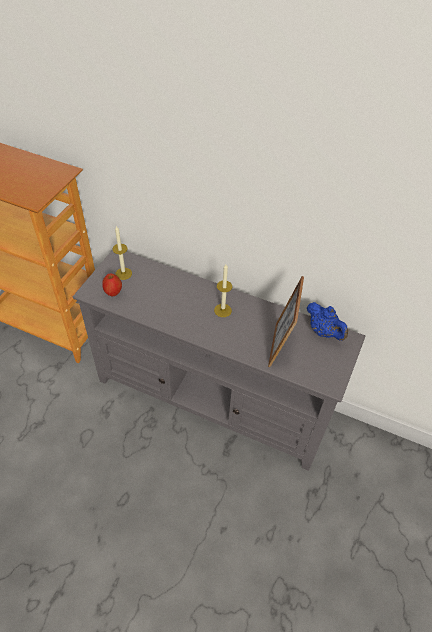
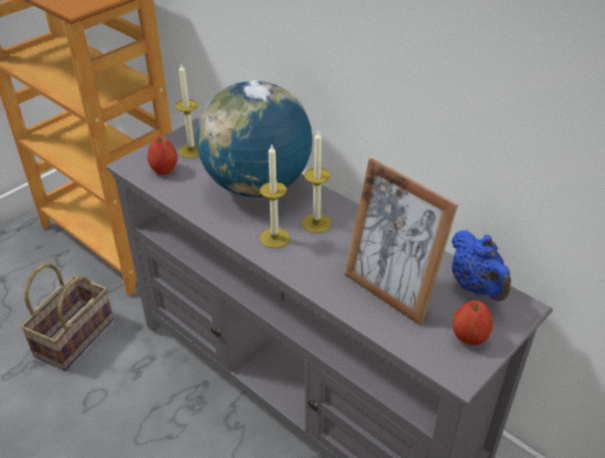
camera: 20 degrees right, 10 degrees down
picture frame [268,276,304,367] -> picture frame turned 75 degrees counterclockwise [344,158,459,325]
none -> basket [20,263,114,371]
none -> globe [197,80,312,197]
none -> candle [260,145,290,248]
none -> apple [453,300,493,345]

